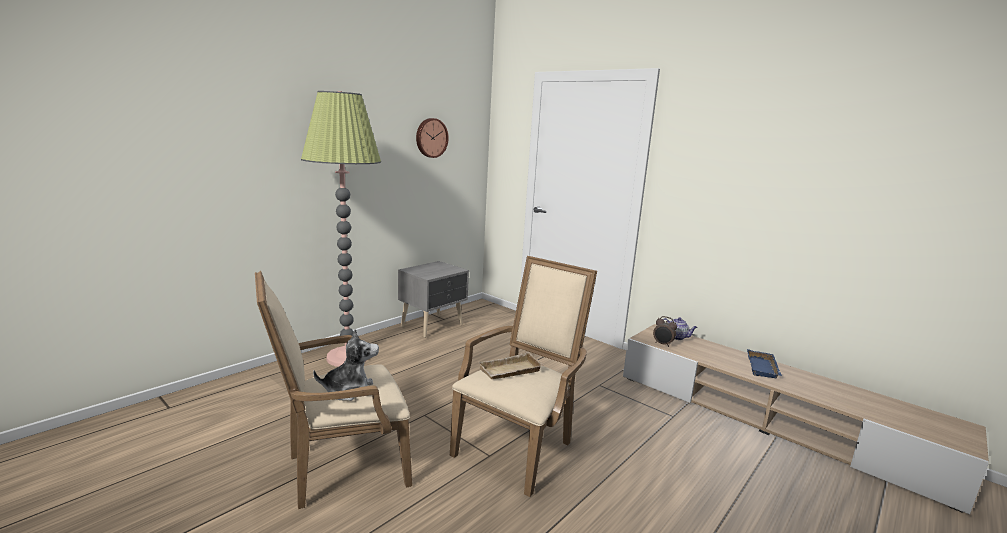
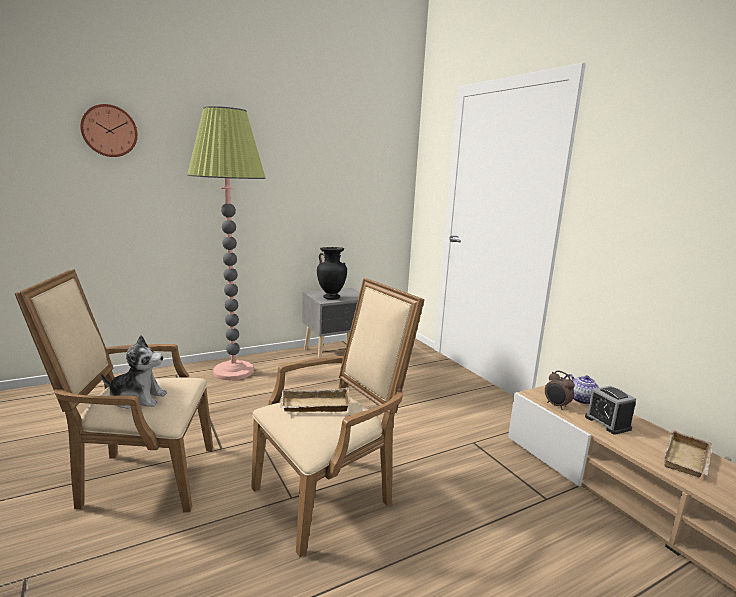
camera: 20 degrees right, 0 degrees up
wall clock [416,118,449,158] -> wall clock moved to [80,104,138,157]
blue tray [747,349,782,378] -> beige tray [663,430,712,477]
none -> black vase [317,247,347,299]
none -> alarm clock [585,386,636,435]

